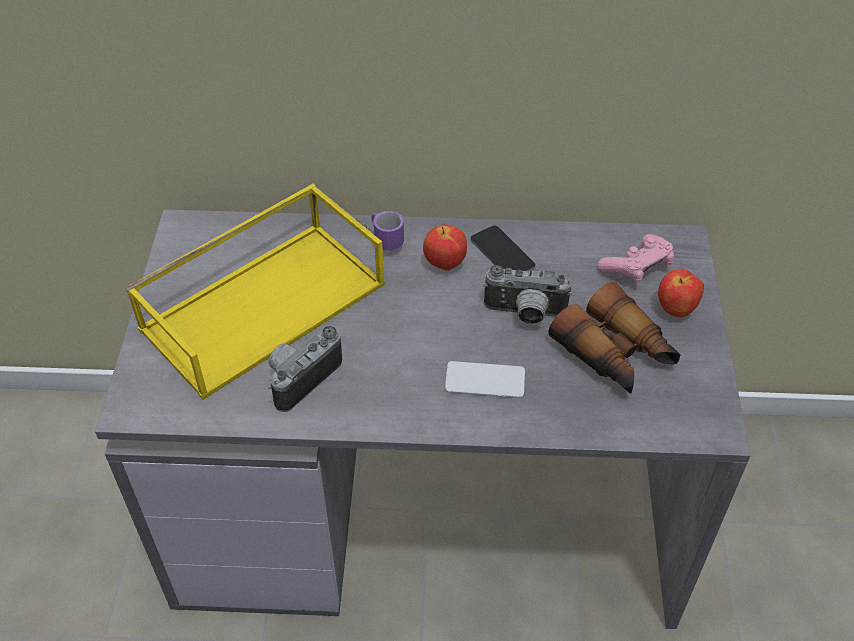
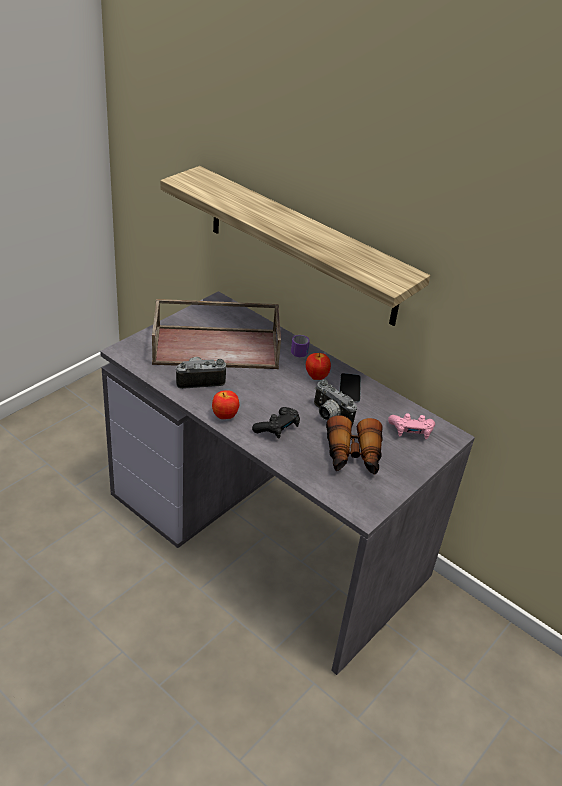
camera: 35 degrees right, 10 degrees down
yellow tray [125,184,385,400] -> brown tray [152,299,281,369]
phone [445,361,525,398] -> black game controller [252,407,300,439]
apple [658,269,704,317] -> apple moved to [212,390,239,419]
none -> shelf [160,166,430,326]

